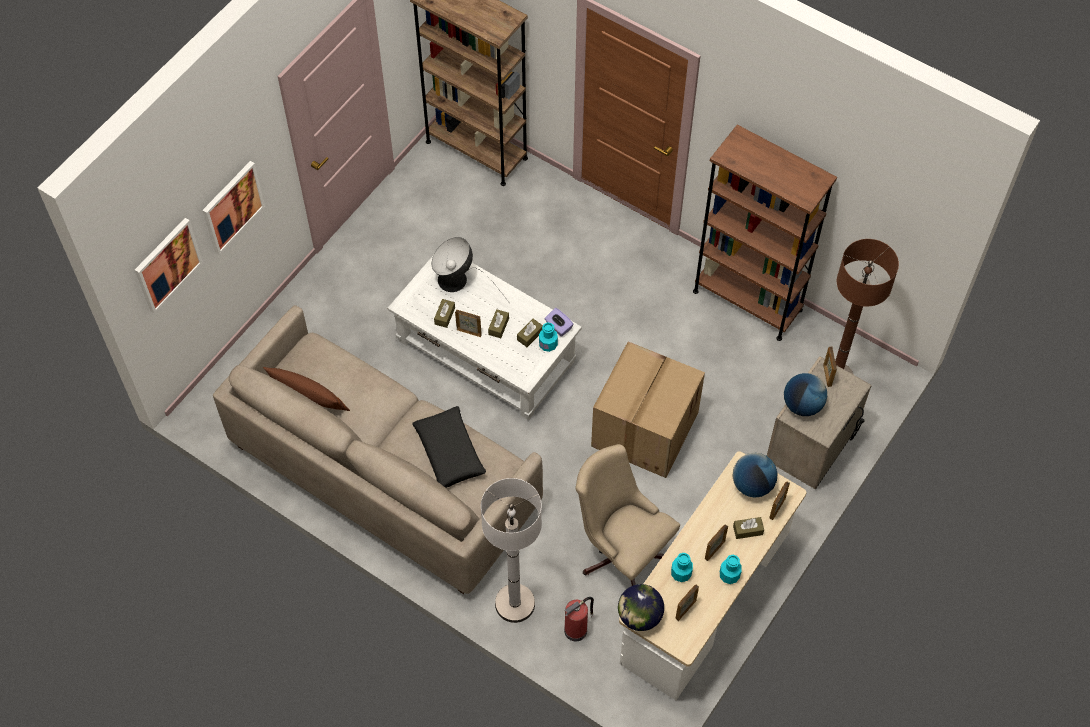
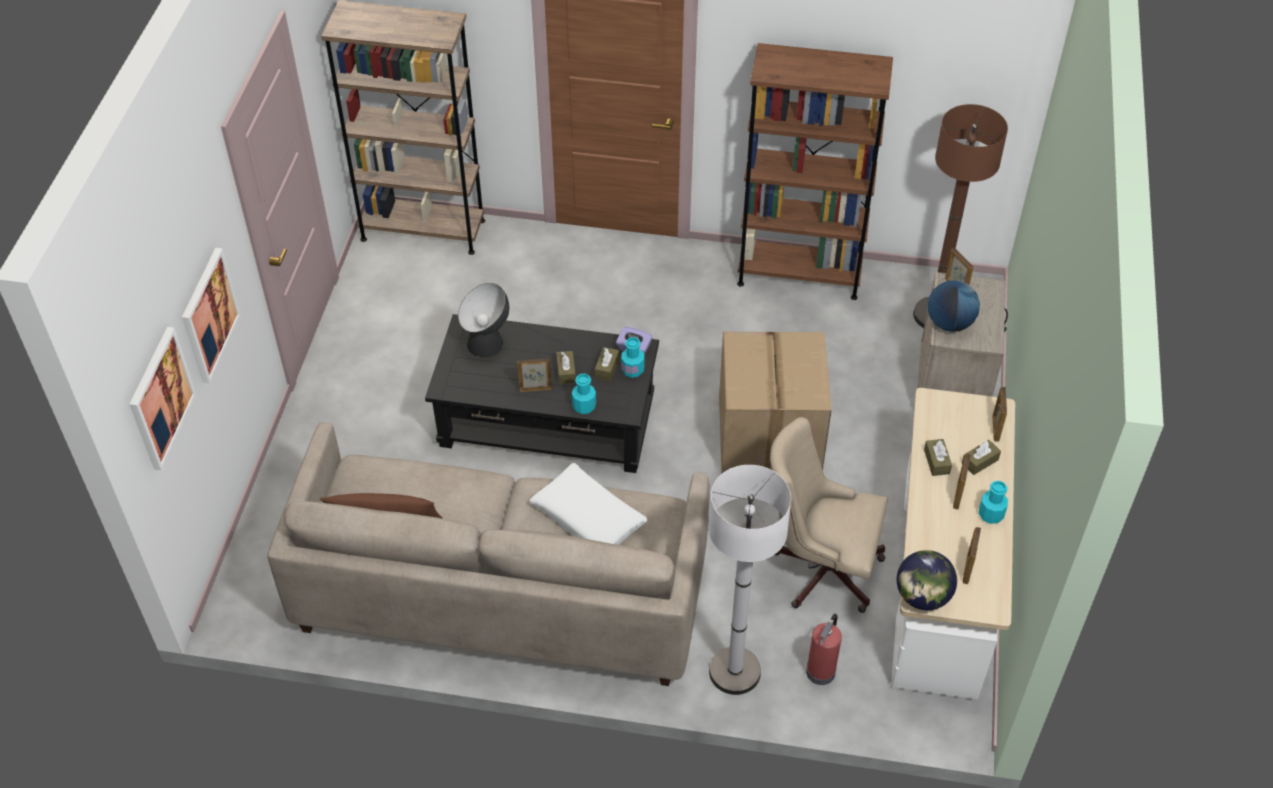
camera: 25 degrees left, 10 degrees down
white coffee table [388,256,582,420] -> black coffee table [425,314,659,473]
black pillow [412,406,486,488] -> white pillow [529,463,647,545]
brown tissue box [434,299,455,328] -> brown tissue box moved to [924,439,952,476]
turquoise bottle [671,553,693,582] -> turquoise bottle moved to [572,373,596,414]
globe [732,453,778,498] -> none

